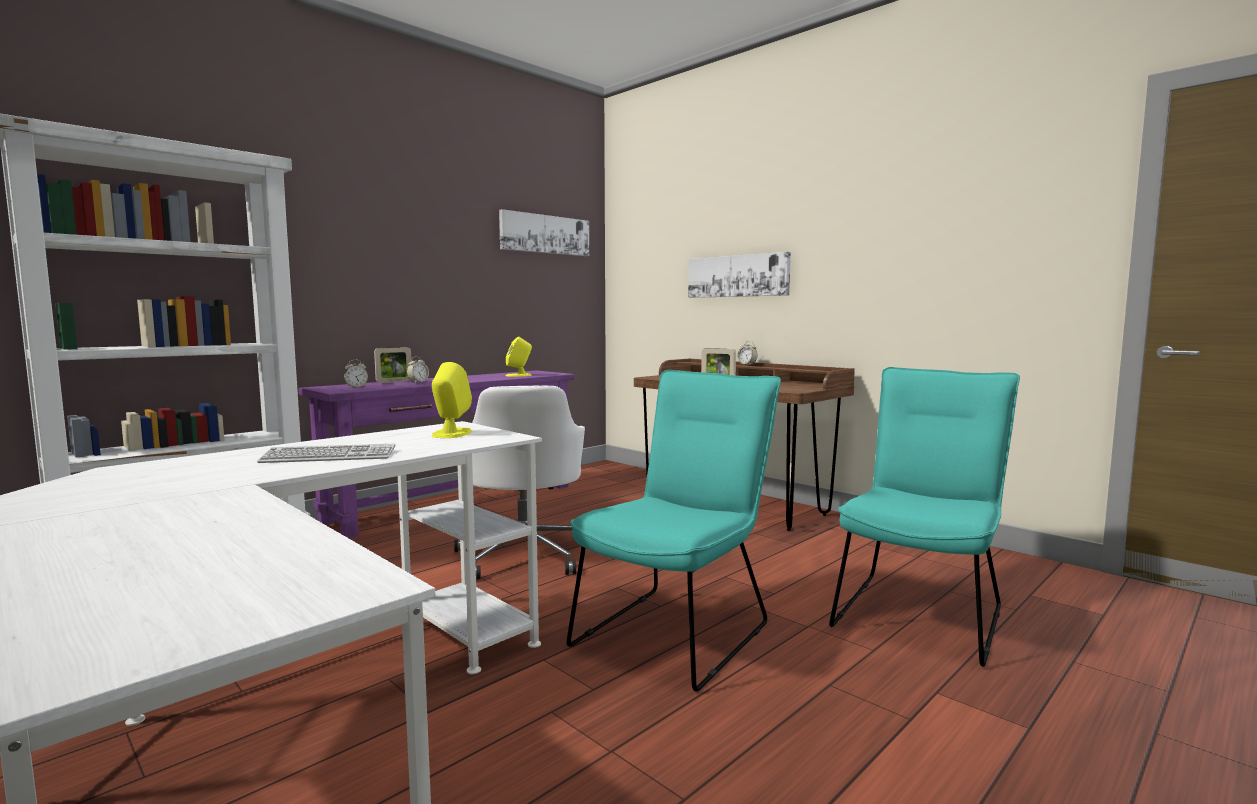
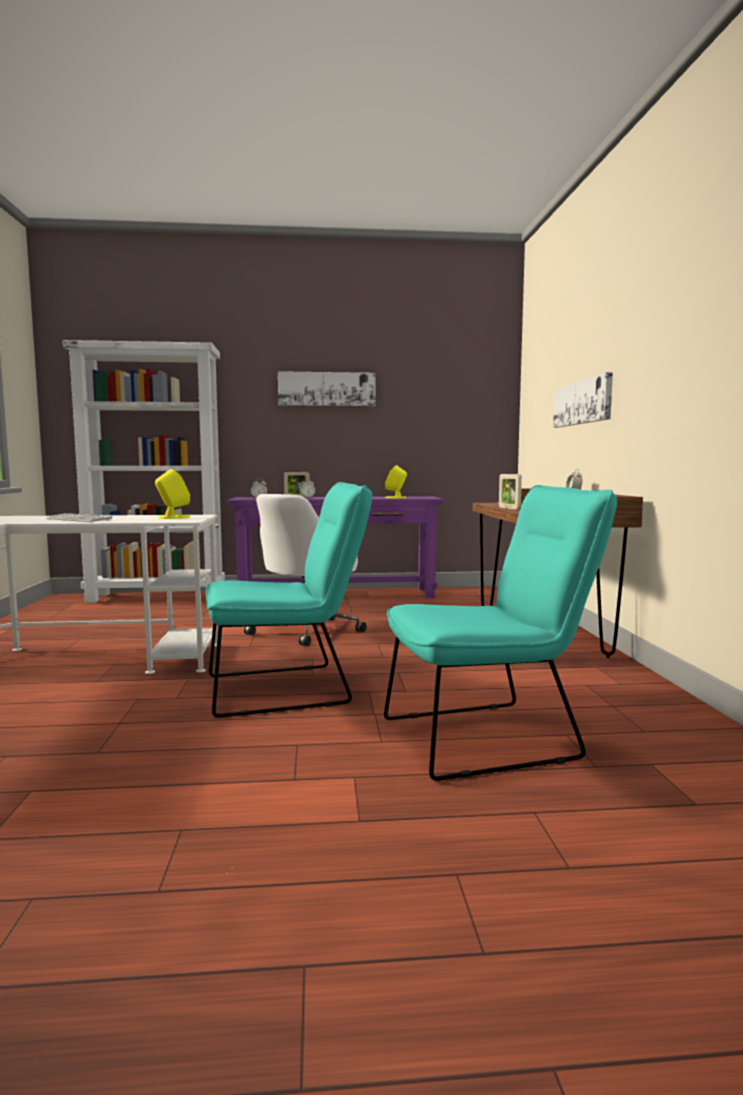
camera: 40 degrees right, 0 degrees up
picture [499,209,589,256] -> picture moved to [278,371,376,406]

